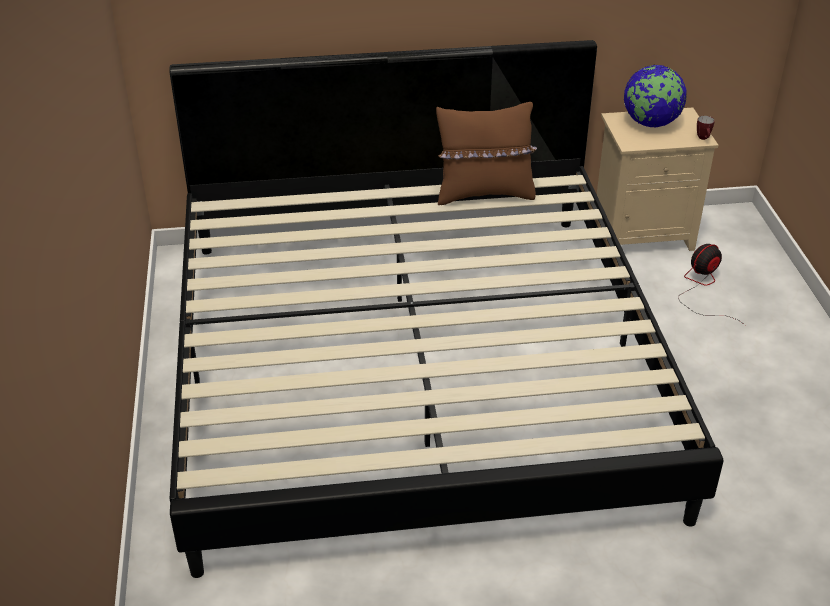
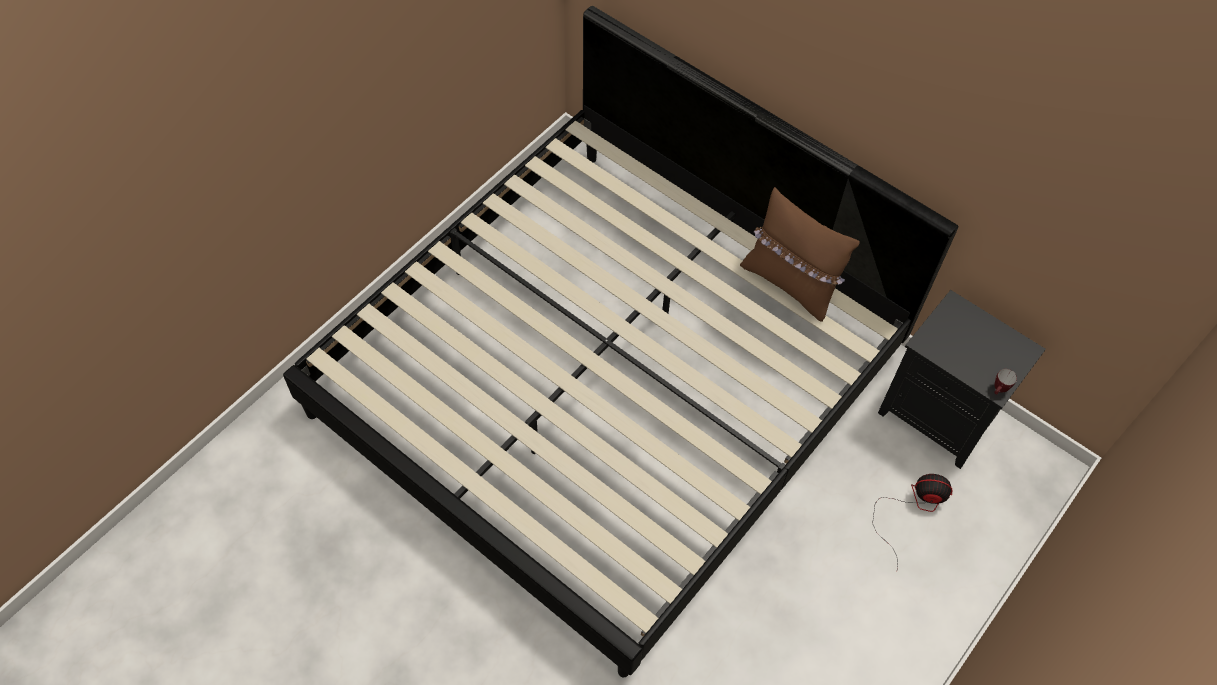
camera: 45 degrees right, 20 degrees up
beige nightstand [597,108,718,251] -> black nightstand [878,290,1046,469]
globe [624,65,687,128] -> none

